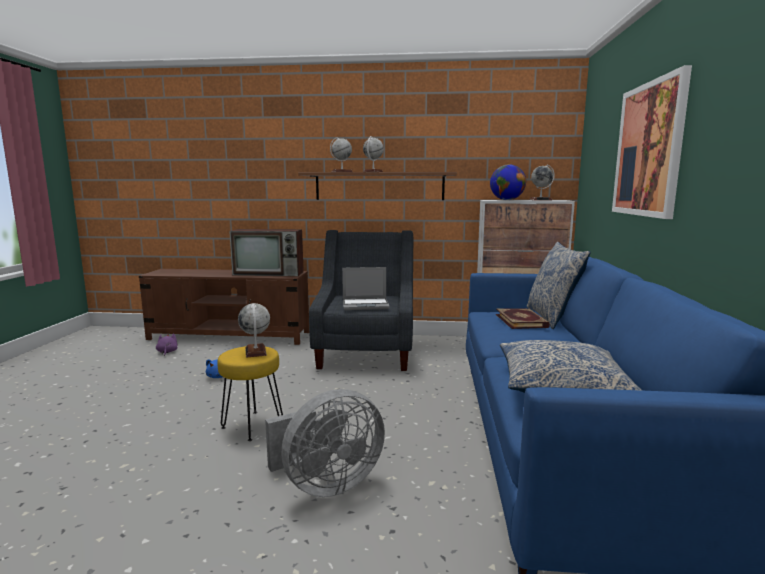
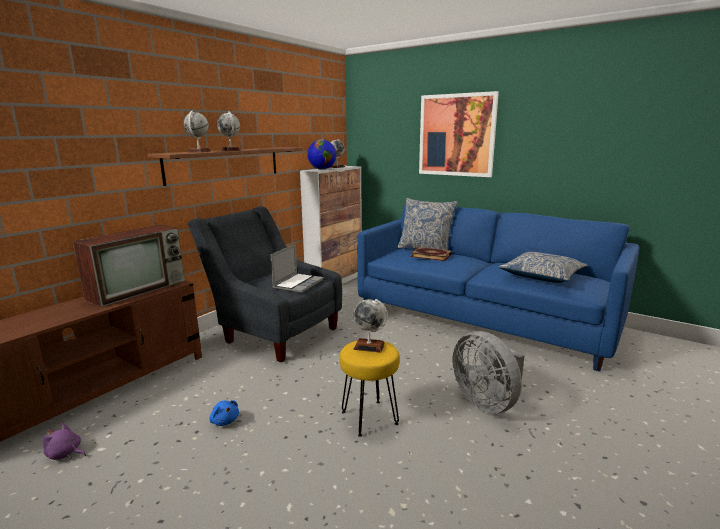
camera: 60 degrees left, 5 degrees up
grey fan [265,389,385,497] -> grey fan turned 150 degrees clockwise [453,331,524,414]

